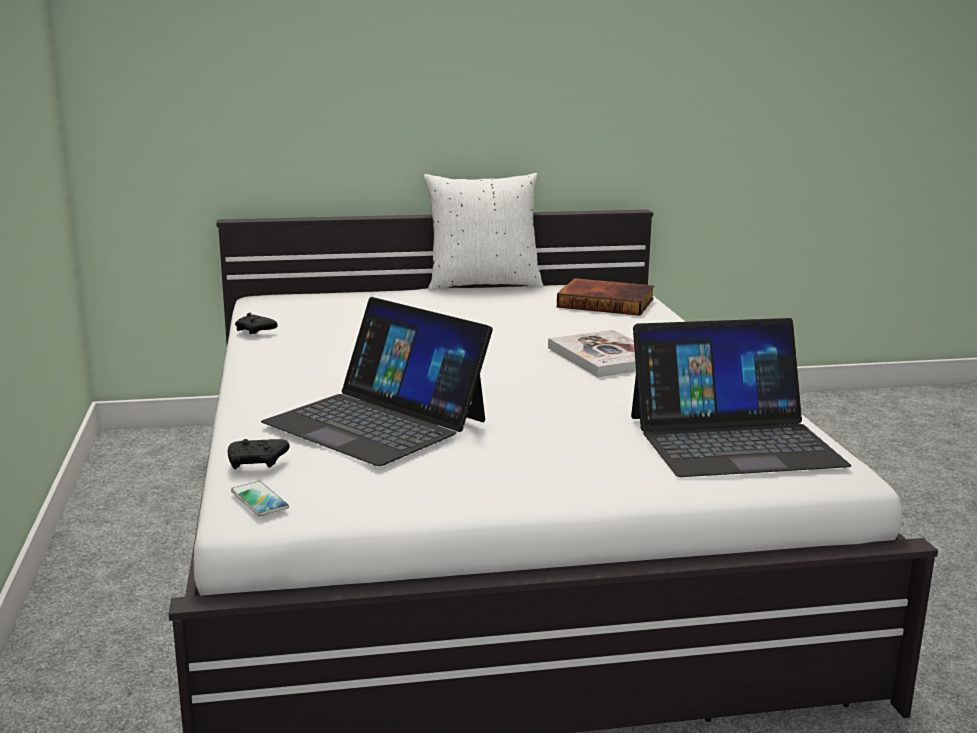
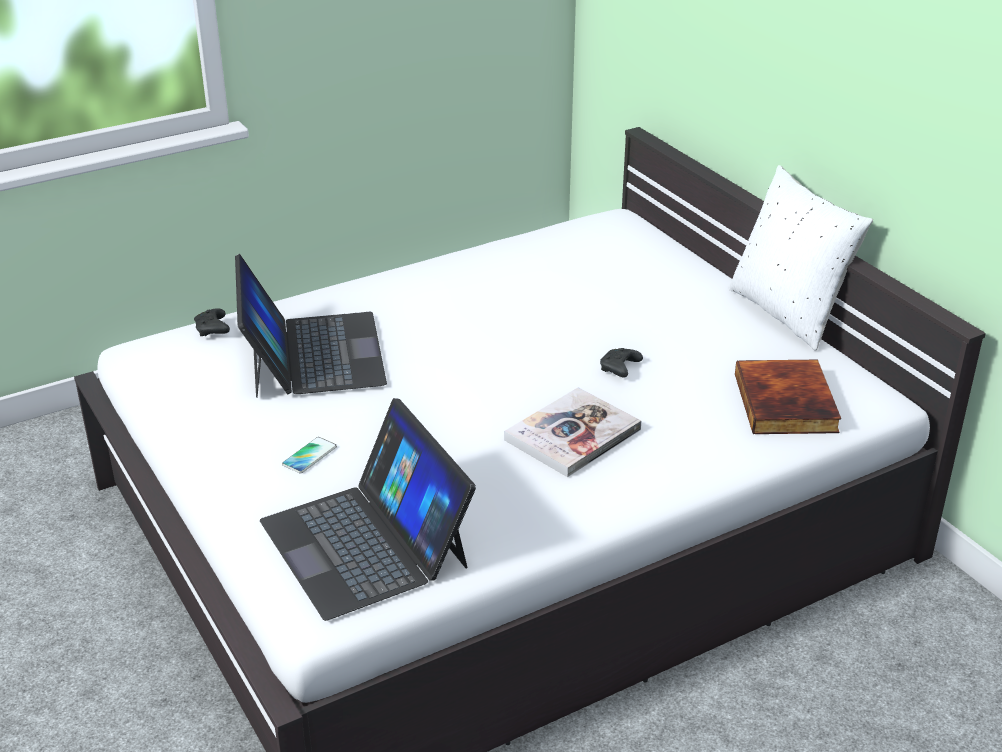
camera: 70 degrees right, 15 degrees up
phone [231,481,289,516] -> phone moved to [282,437,337,473]
black game controller [235,313,278,334] -> black game controller moved to [600,348,643,378]
laptop [261,297,493,466] -> laptop turned 150 degrees clockwise [235,254,387,398]

